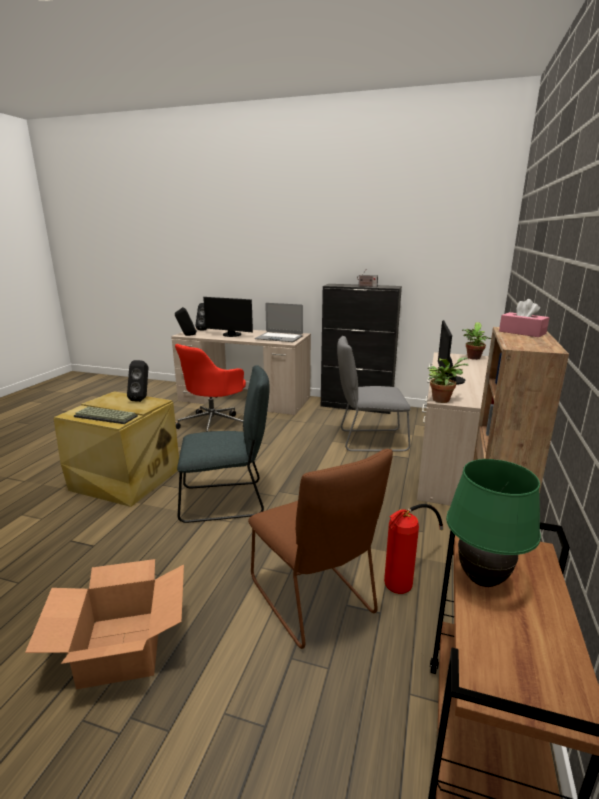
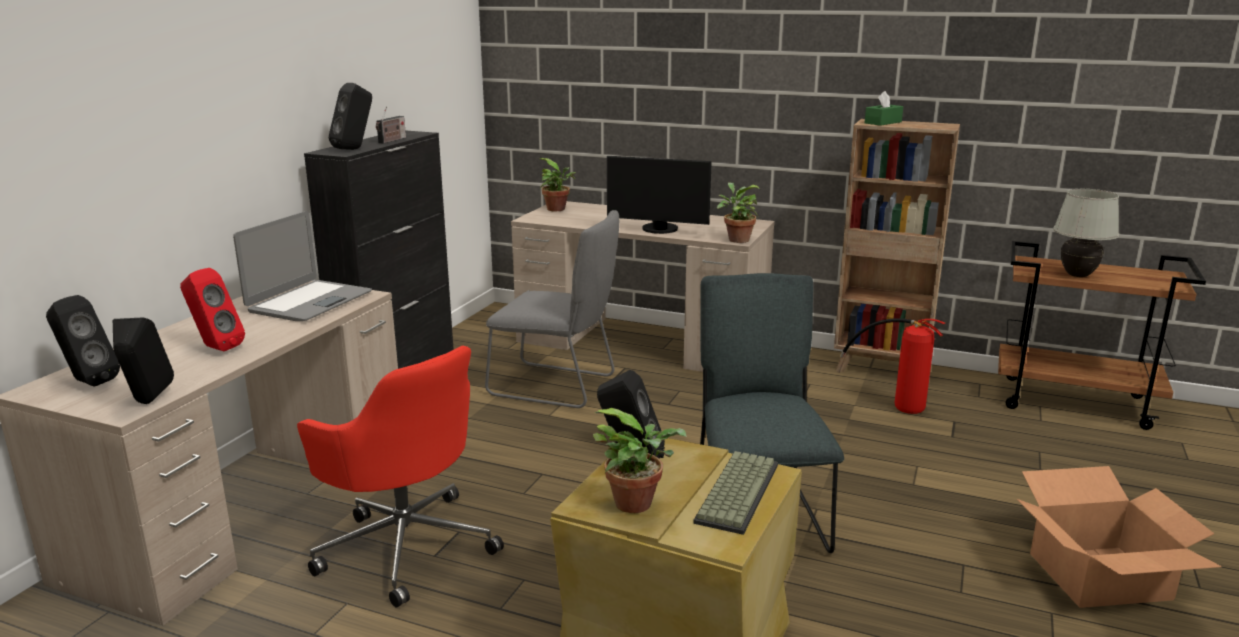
camera: 85 degrees left, 0 degrees up
monitor [203,297,253,337] -> red speaker [180,268,245,351]
brown chair [248,449,393,649] -> none
grey chair [337,336,410,451] -> grey chair turned 75 degrees counterclockwise [485,210,619,408]
green table lamp [446,459,541,587] -> white table lamp [1053,189,1119,277]
pink tissue box [499,299,550,337] -> green tissue box [865,91,903,126]
none -> black speaker [329,83,372,150]
none -> potted plant [593,408,687,513]

